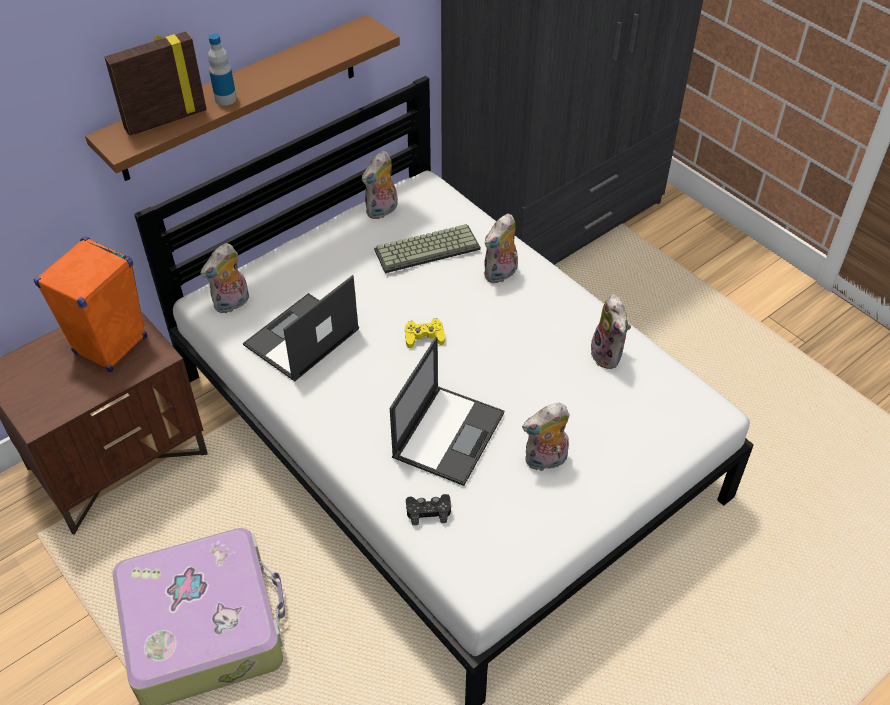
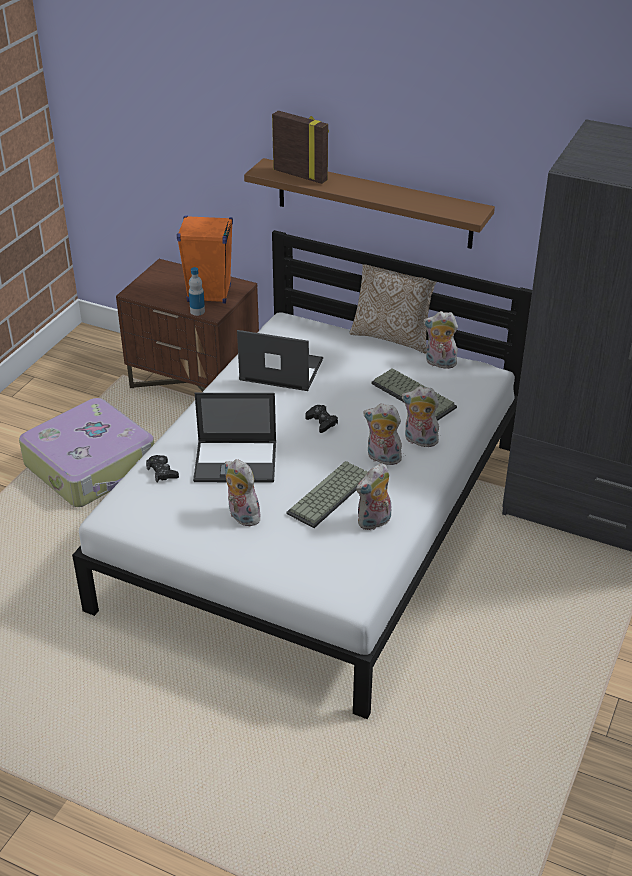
camera: 65 degrees right, 10 degrees down
plush toy [200,243,249,313] -> plush toy moved to [363,403,402,465]
bottle [208,33,237,106] -> bottle moved to [189,267,205,316]
yellow game controller [405,318,445,348] -> black game controller [305,405,338,433]
none -> keyboard [287,461,368,528]
none -> pillow [350,264,437,354]

